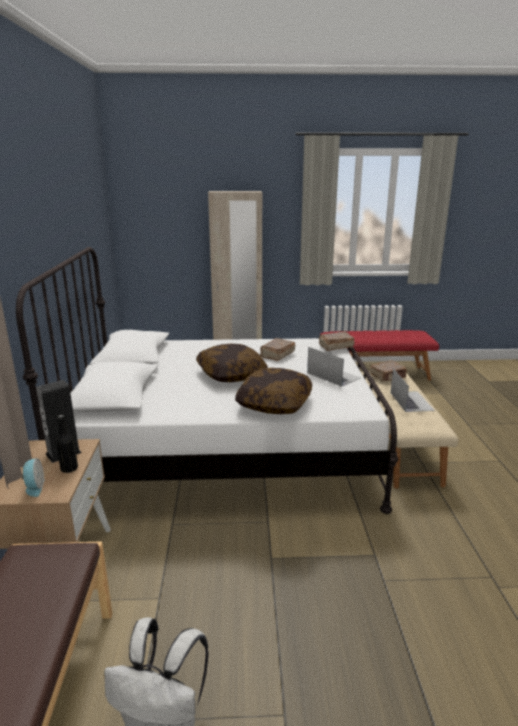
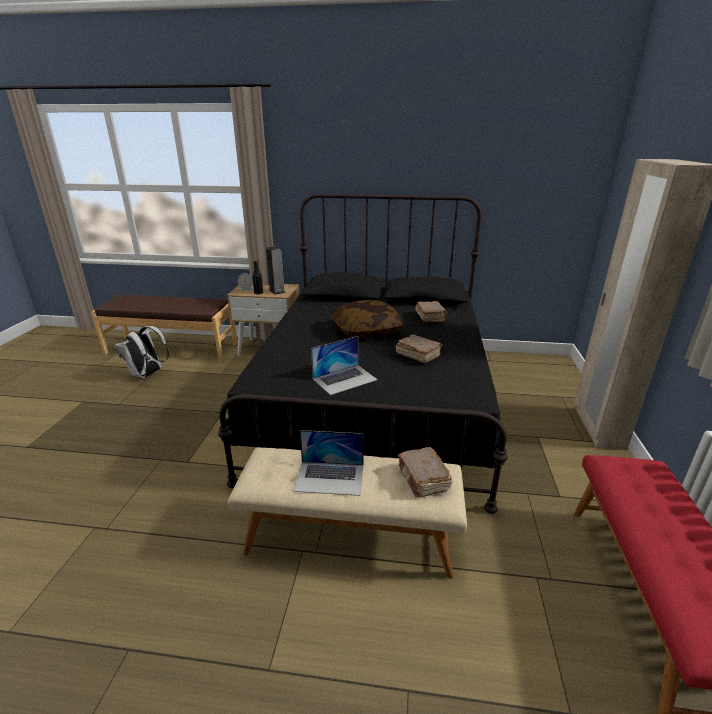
camera: 100 degrees right, 5 degrees up
white bed [16,247,398,514] -> black bed [218,194,508,514]
pillow [235,368,312,414] -> none
brown book [319,332,355,351] -> brown book moved to [415,301,448,322]

